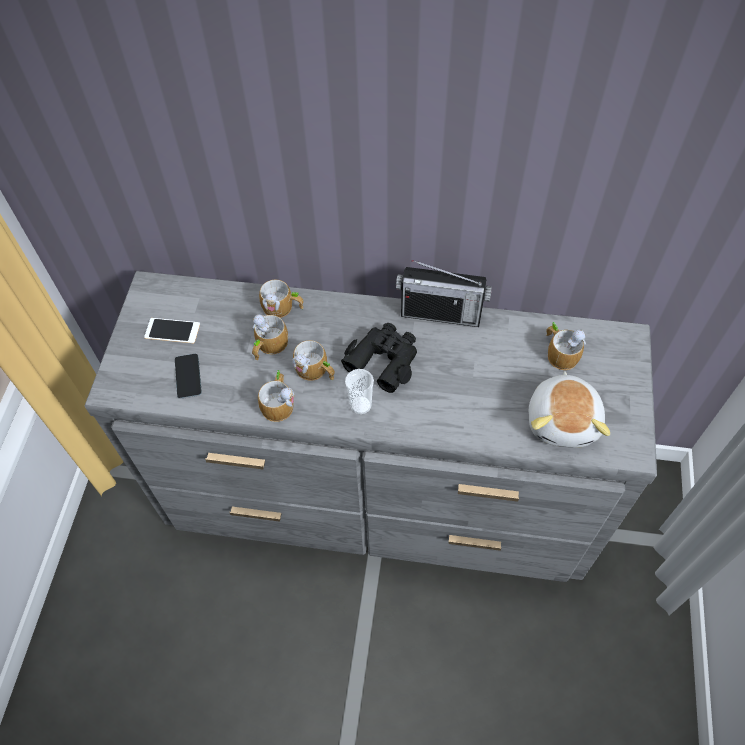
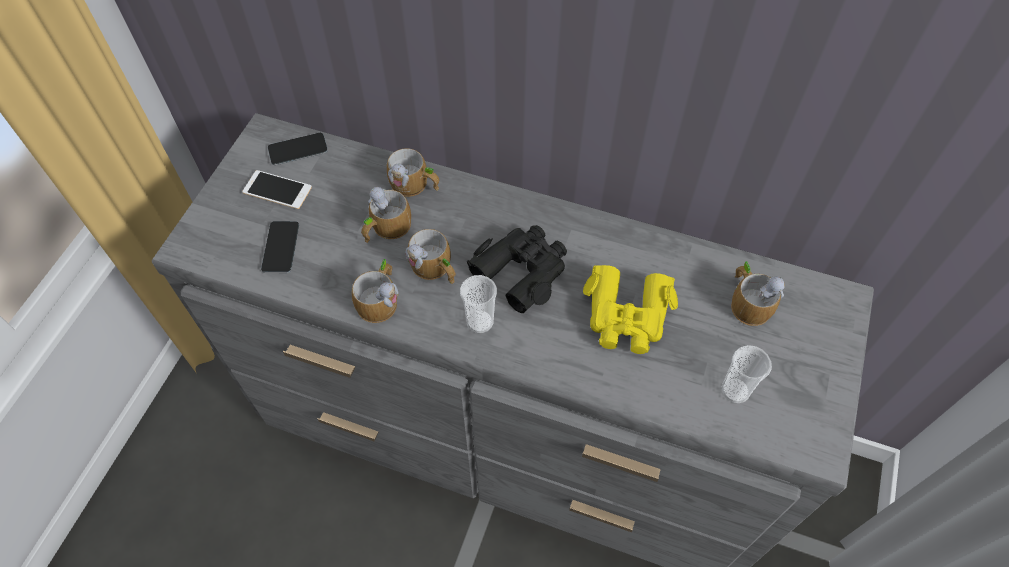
camera: 10 degrees right, 0 degrees up
radio [396,260,492,327] -> none
plush toy [529,371,610,448] -> cup [722,345,772,403]
none -> phone [268,133,328,165]
none -> yellow binoculars [583,265,678,354]

